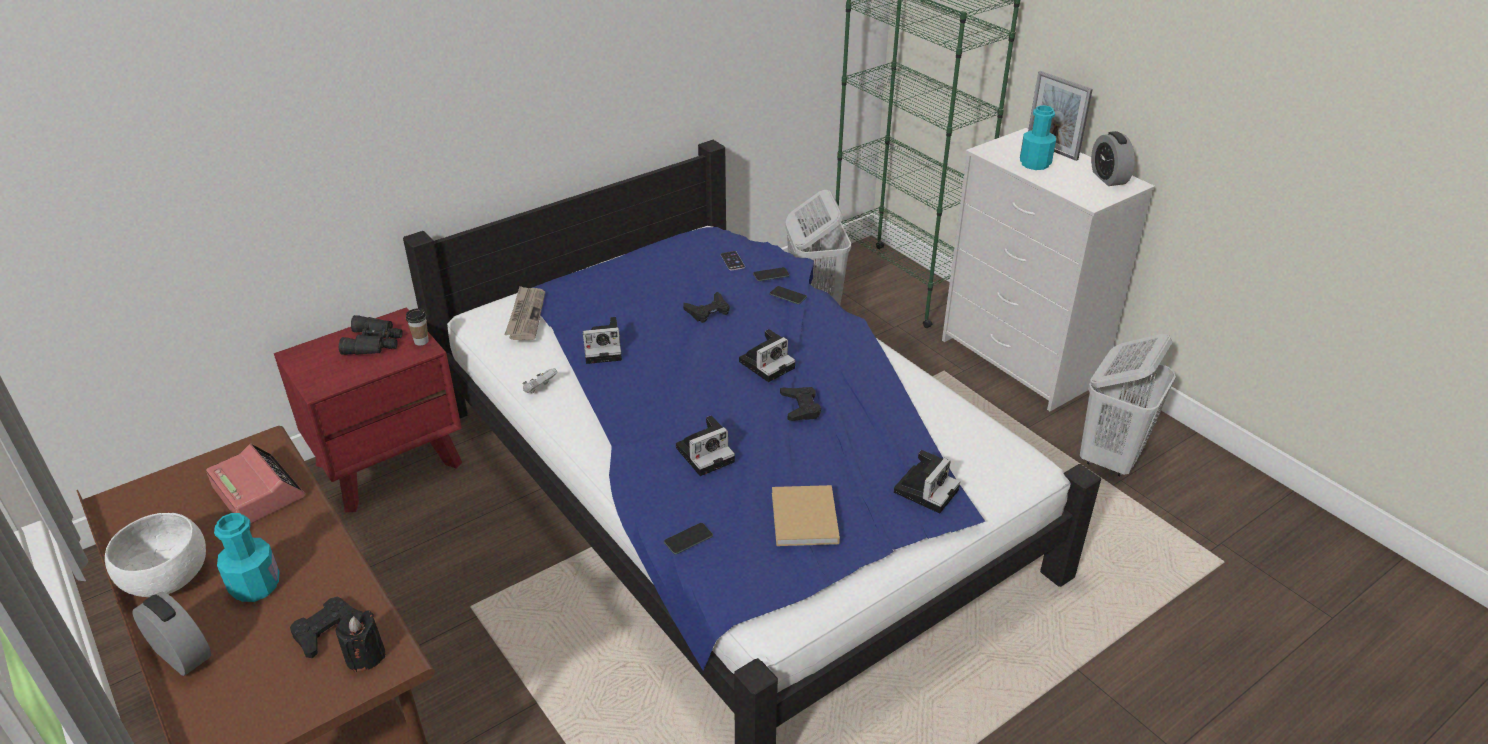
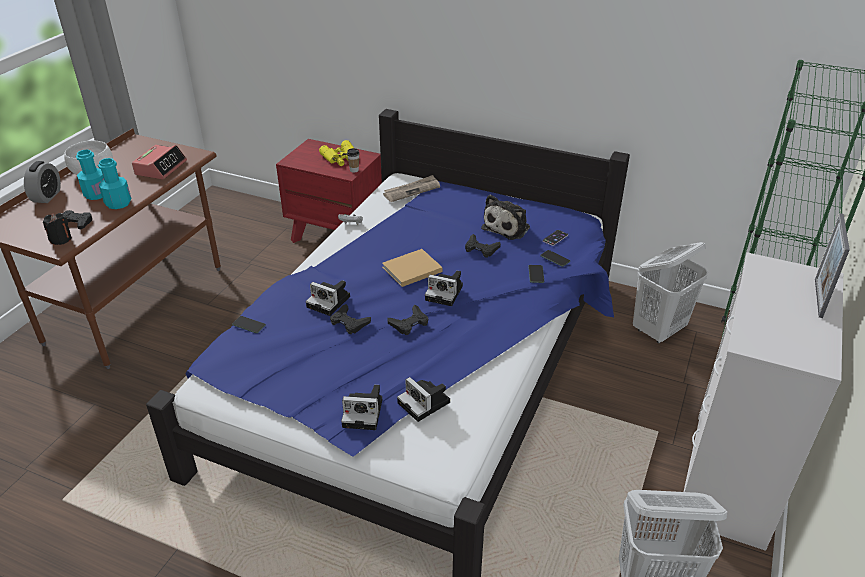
camera: 60 degrees right, 0 degrees up
black binoculars [339,315,402,355] -> yellow binoculars [319,140,354,166]
camera [583,317,622,364] -> camera moved to [397,377,450,422]
beige book [772,485,840,546] -> beige book moved to [382,249,442,287]
turquoise bottle [1020,105,1056,170] -> turquoise bottle moved to [98,158,131,209]
alarm clock [1091,131,1135,186] -> none
none -> black game controller [330,304,371,334]
none -> plush toy [481,195,530,240]

